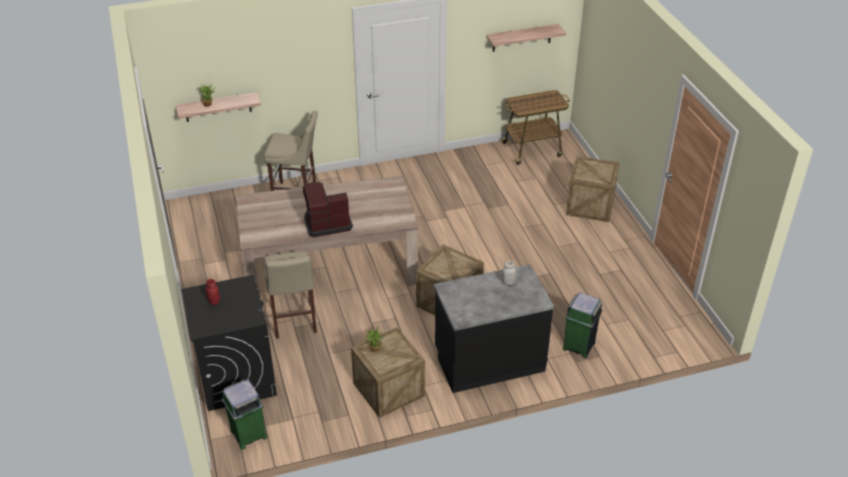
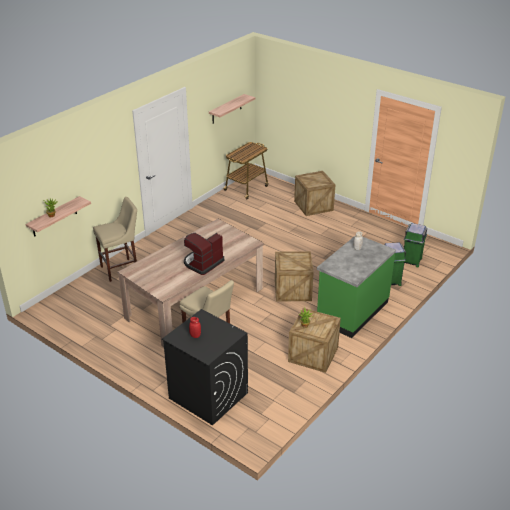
camera: 35 degrees left, 5 degrees down
green trash can [222,379,267,450] -> green trash can moved to [404,223,427,267]
black counter [434,264,554,393] -> green counter [317,235,396,338]

